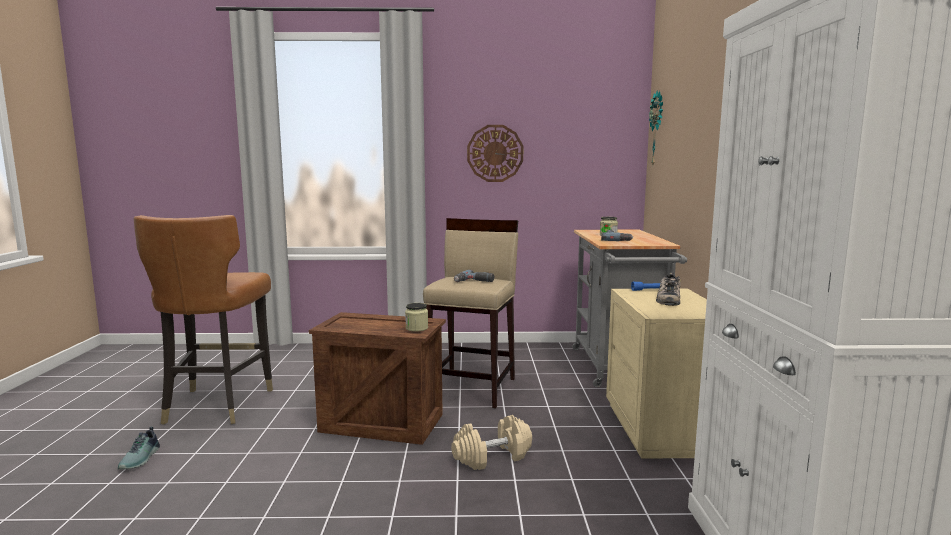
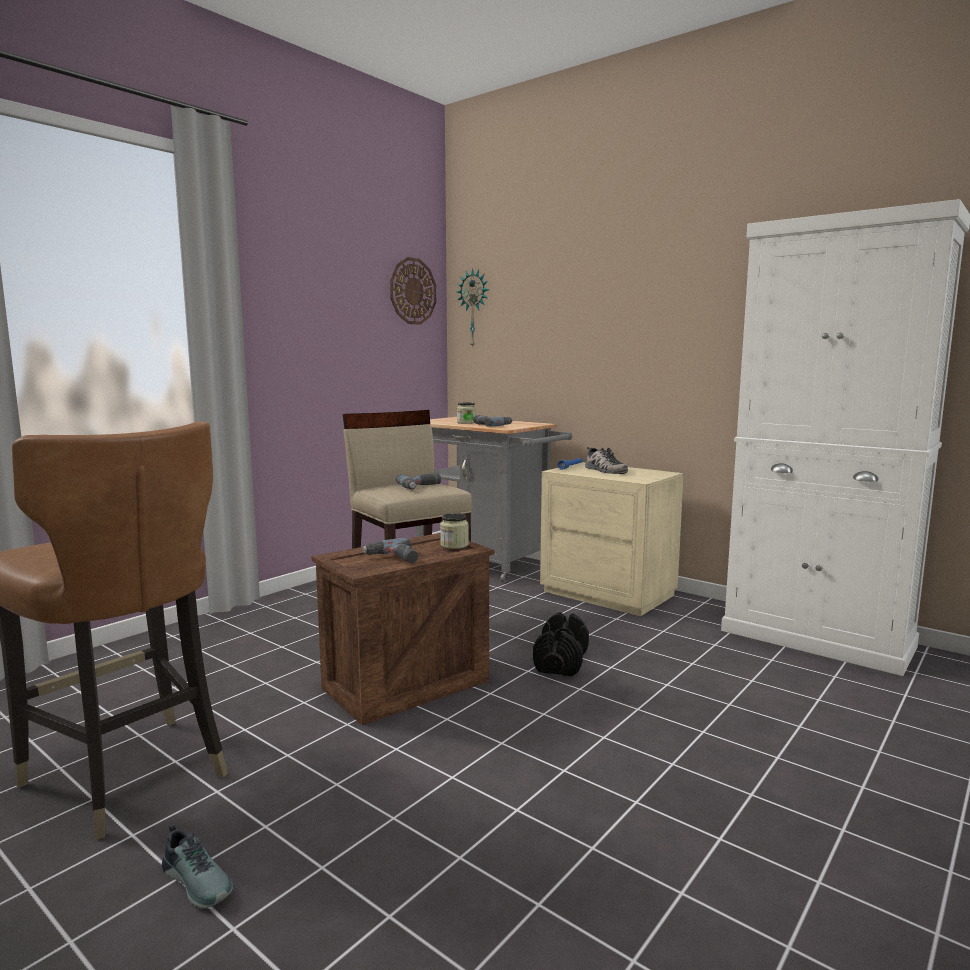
camera: 50 degrees left, 0 degrees up
beige dumbbell [451,415,532,470] -> black dumbbell [533,612,589,676]
wall clock [467,125,523,182] -> wall clock moved to [390,257,436,325]
none -> power drill [362,537,418,563]

